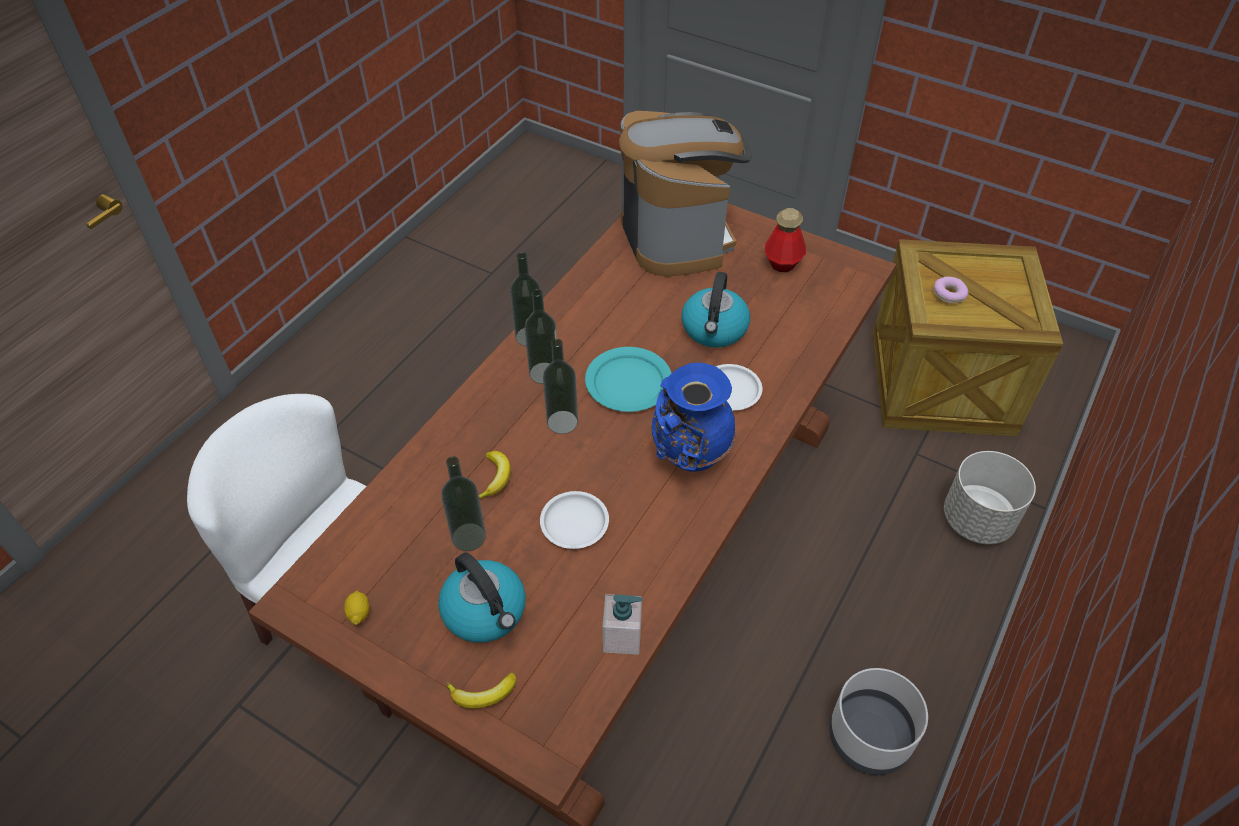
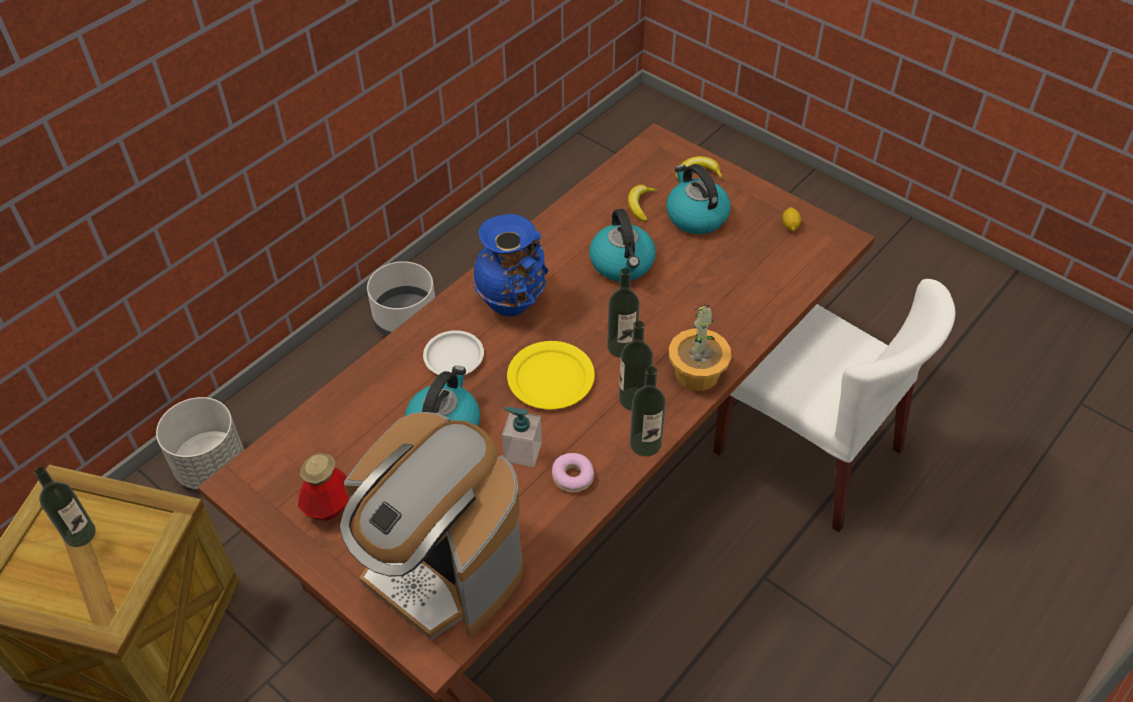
camera: 170 degrees left, 0 degrees up
bottle [441,456,486,551] -> bottle moved to [34,466,96,547]
banana [479,451,511,499] -> banana moved to [628,185,657,222]
white plate [540,491,609,549] -> kettle [589,209,656,281]
turquoise plate [585,347,672,412] -> yellow plate [507,341,595,409]
soap dispenser [602,594,642,655] -> soap dispenser moved to [502,407,542,467]
coffee machine [619,111,752,277] -> coffee machine turned 45 degrees counterclockwise [340,412,523,640]
donut [933,277,968,303] -> donut moved to [552,453,594,492]
none -> potted plant [669,305,731,391]

